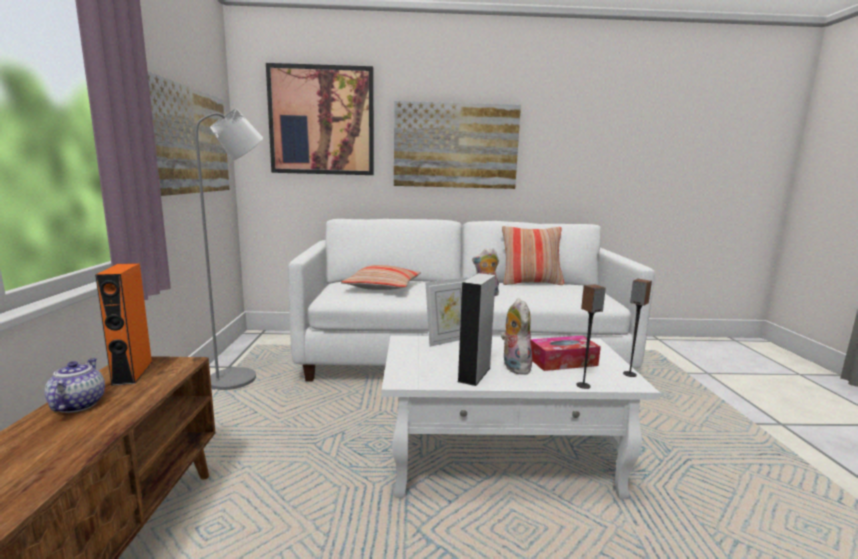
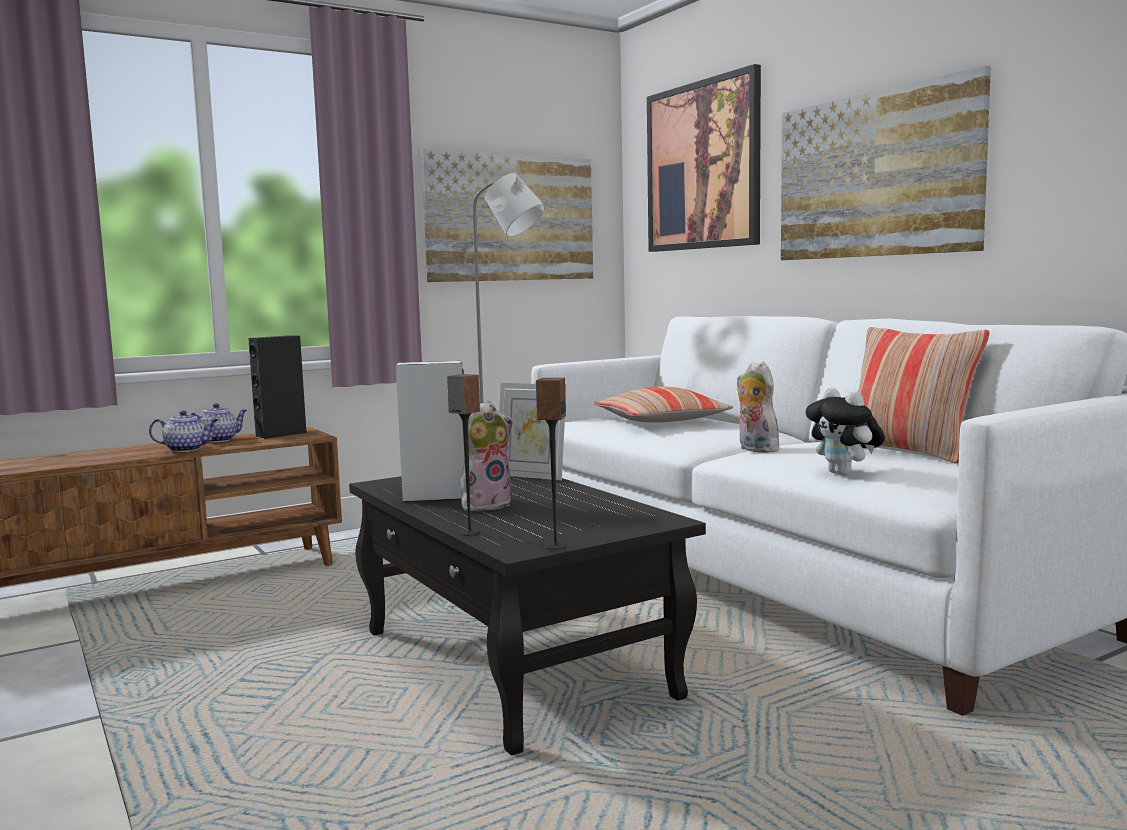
camera: 60 degrees right, 5 degrees down
orange speaker [95,263,152,386] -> black speaker [248,335,307,439]
white coffee table [382,335,660,499] -> black coffee table [349,476,706,755]
tissue box [530,336,601,371] -> none
none -> teapot [149,410,219,452]
none -> plush toy [805,388,885,475]

